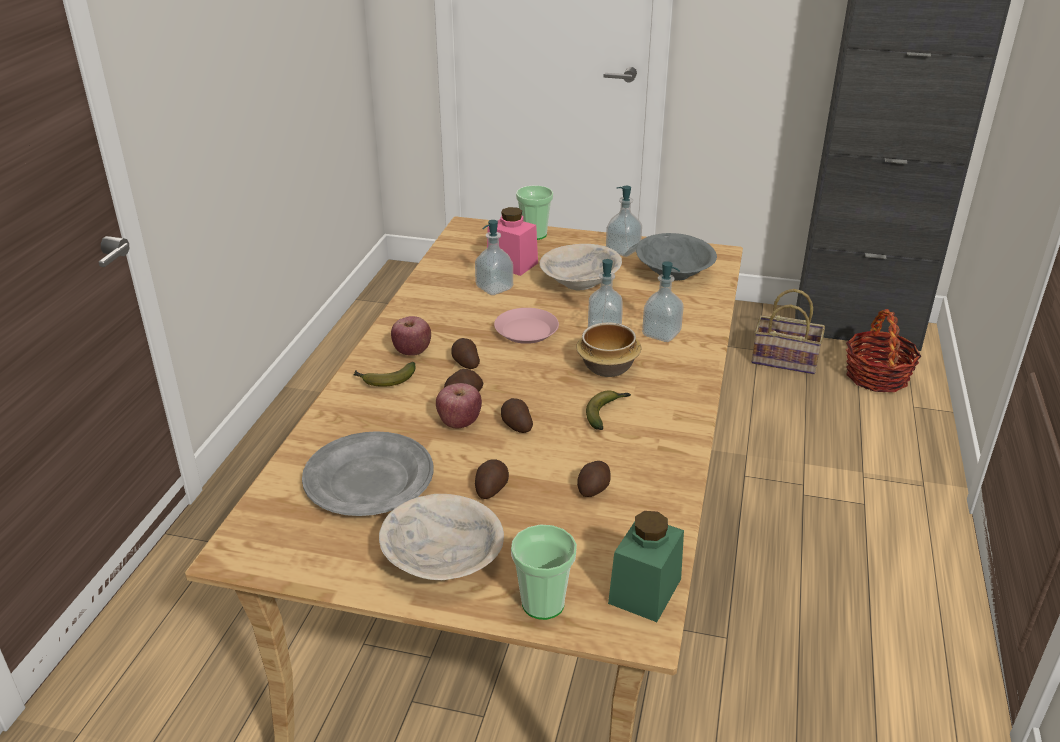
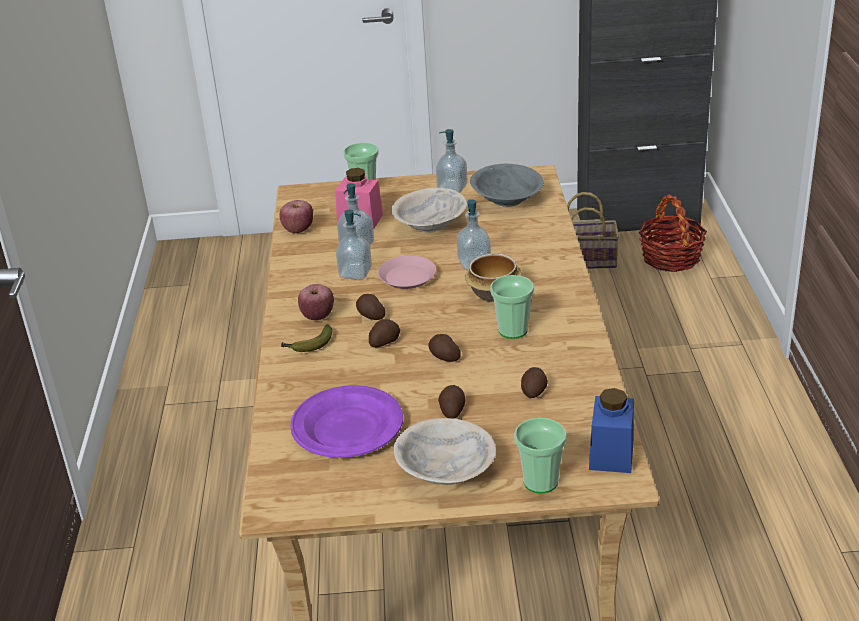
camera: 15 degrees left, 0 degrees up
grey plate [302,431,434,516] -> purple plate [290,385,403,458]
apple [436,383,482,428] -> apple moved to [279,200,313,233]
banana [586,390,631,430] -> cup [490,275,534,339]
green jar [608,511,684,622] -> blue jar [589,388,634,473]
soap dispenser [642,261,684,342] -> soap dispenser moved to [336,210,372,280]

